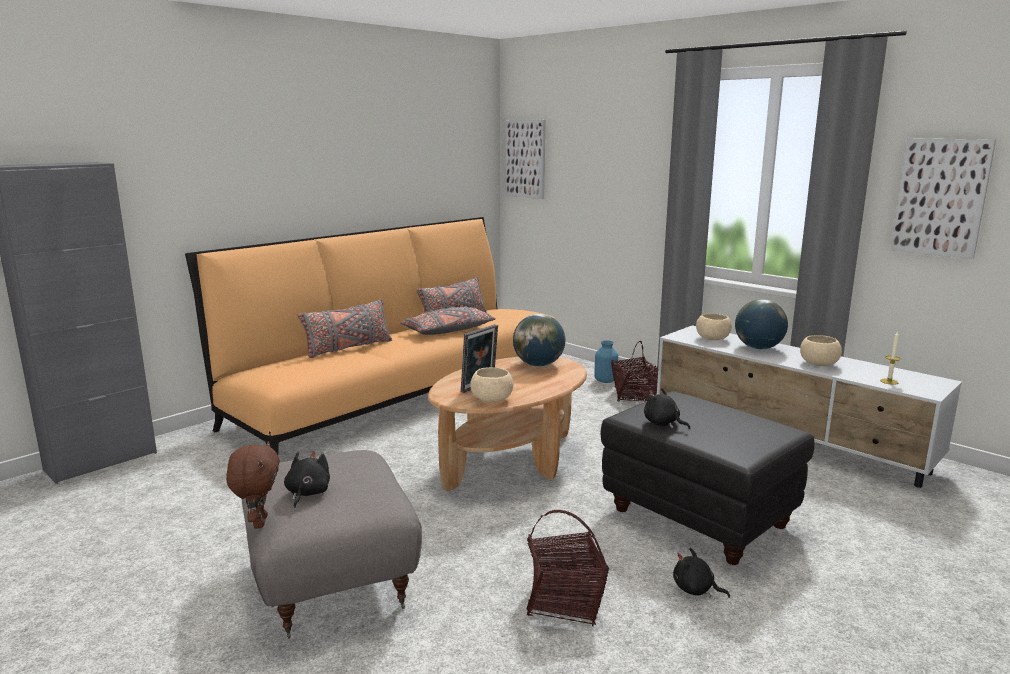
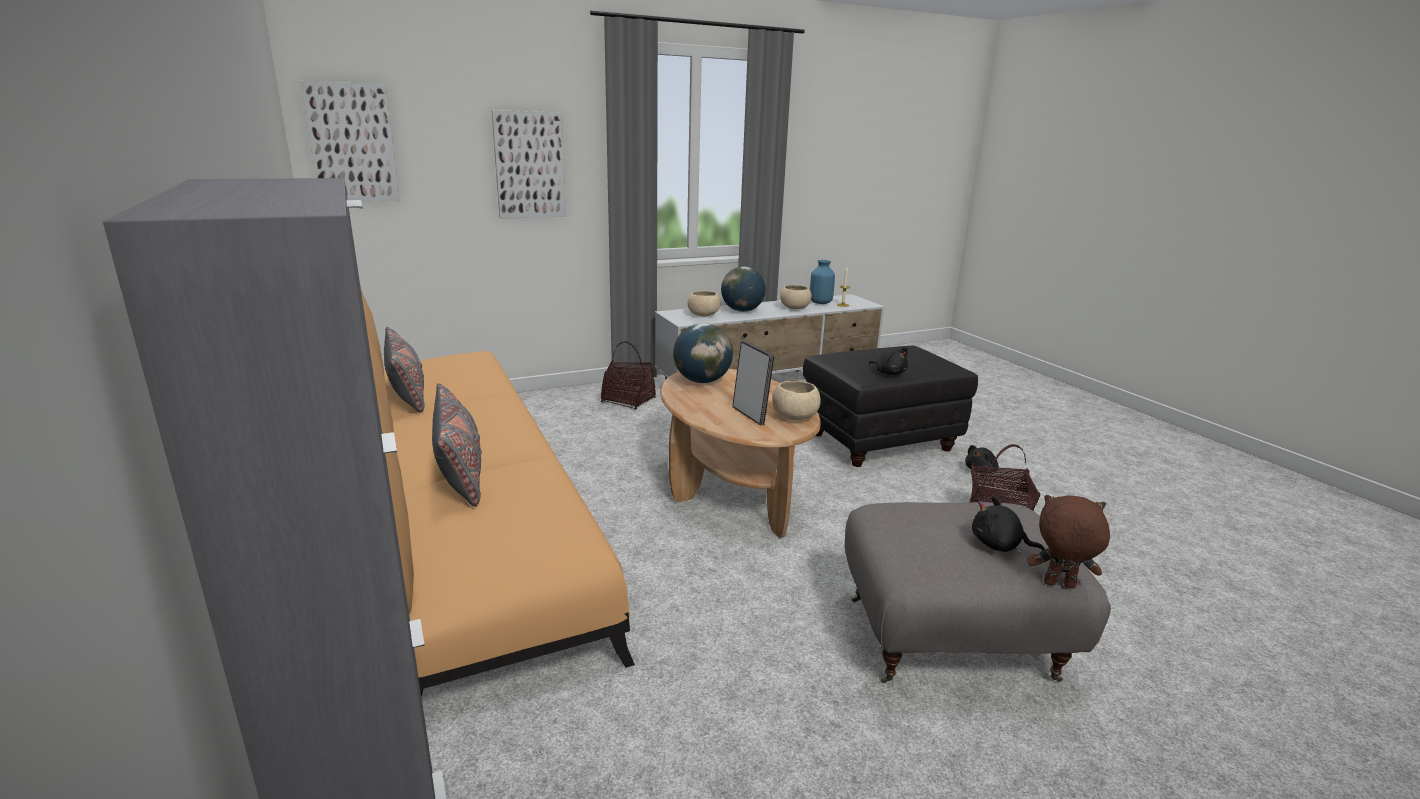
camera: 70 degrees left, 5 degrees up
grey pillow [400,306,496,335] -> none
blue vase [594,340,618,383] -> blue vase moved to [810,260,835,304]
black plush toy [644,388,690,429] -> black plush toy turned 105 degrees counterclockwise [869,348,908,375]
picture [890,138,996,259] -> picture moved to [491,110,566,219]

